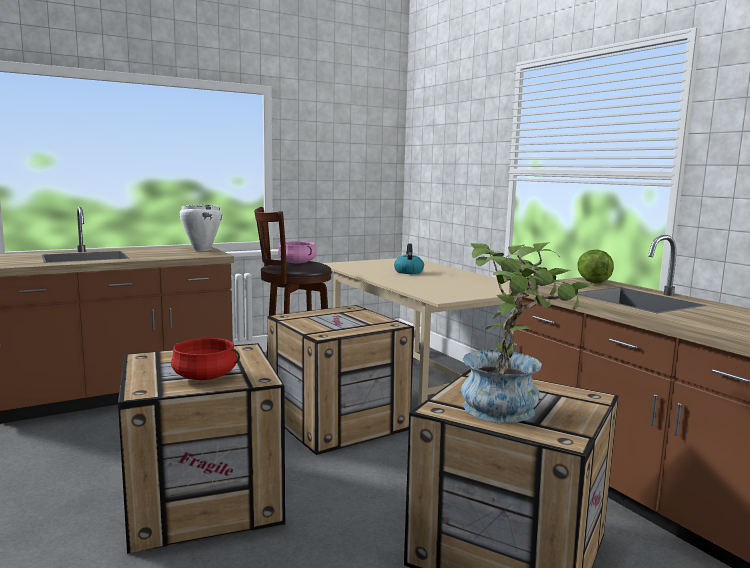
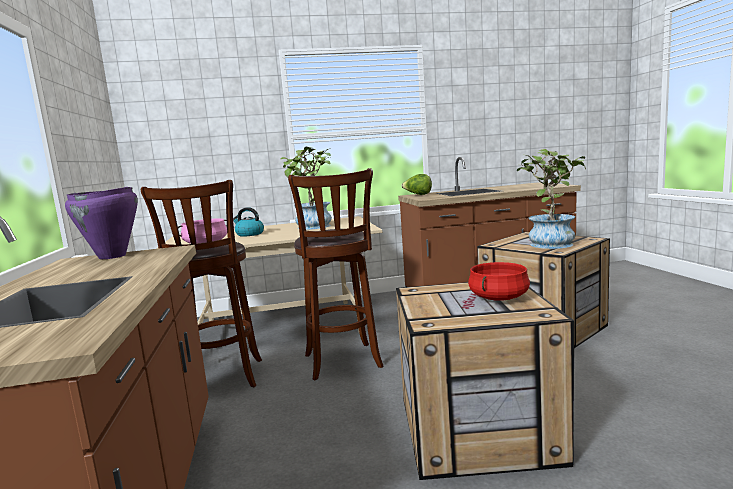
camera: 70 degrees left, 0 degrees up
white cooking pot [180,204,222,251] -> purple cooking pot [65,187,138,259]
crate [267,305,414,455] -> brown stool [288,168,384,380]
none -> potted plant [280,147,332,230]

